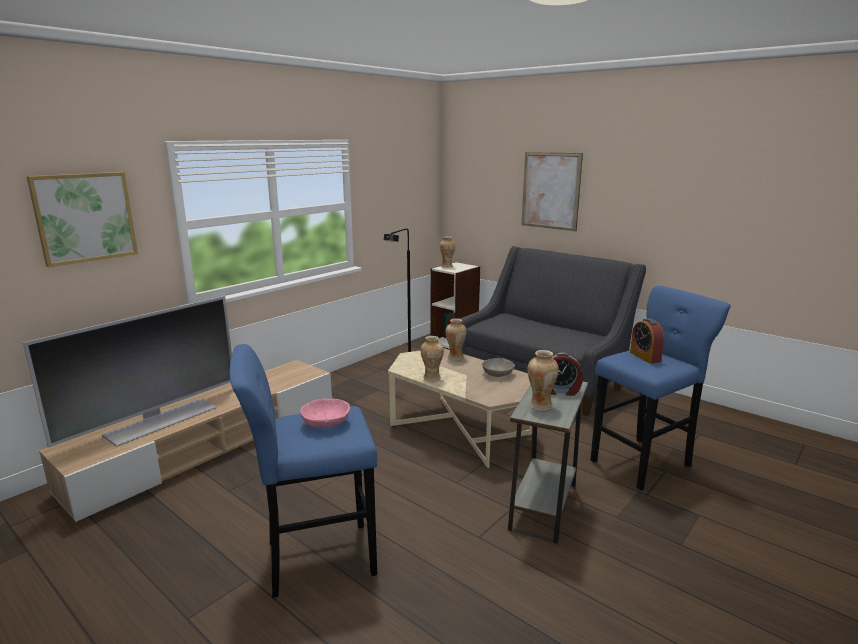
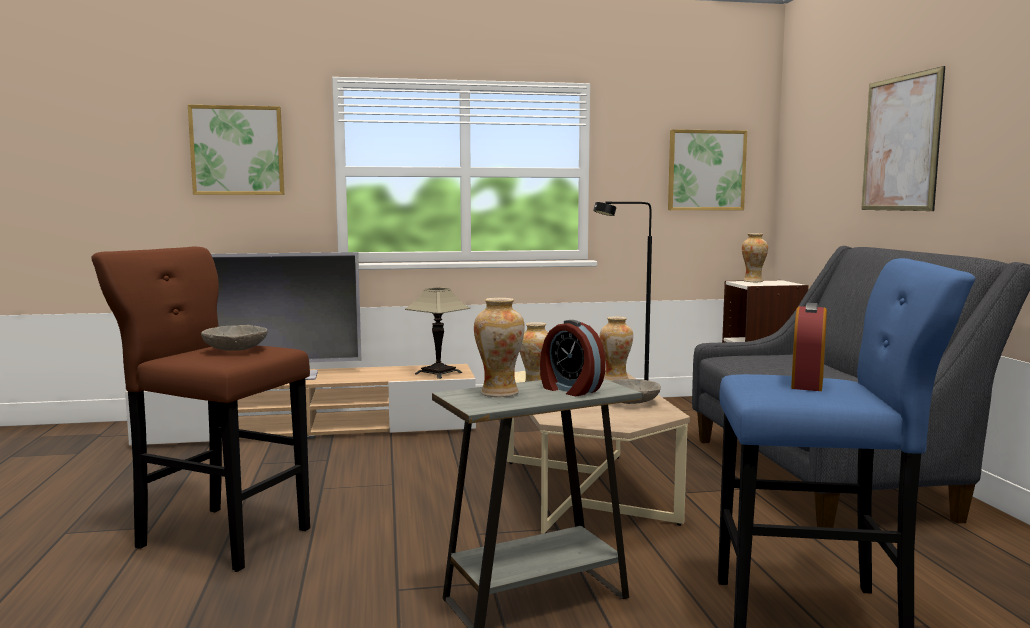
camera: 40 degrees right, 10 degrees down
blue stool [229,344,377,598] -> brown stool [91,247,310,572]
pink bowl [300,399,350,427] -> grey bowl [201,325,268,351]
none -> table lamp [405,287,470,379]
none -> picture [668,129,747,210]

